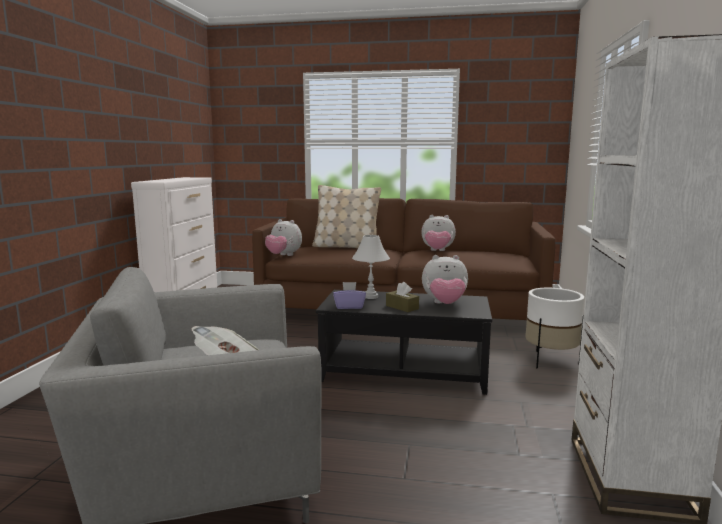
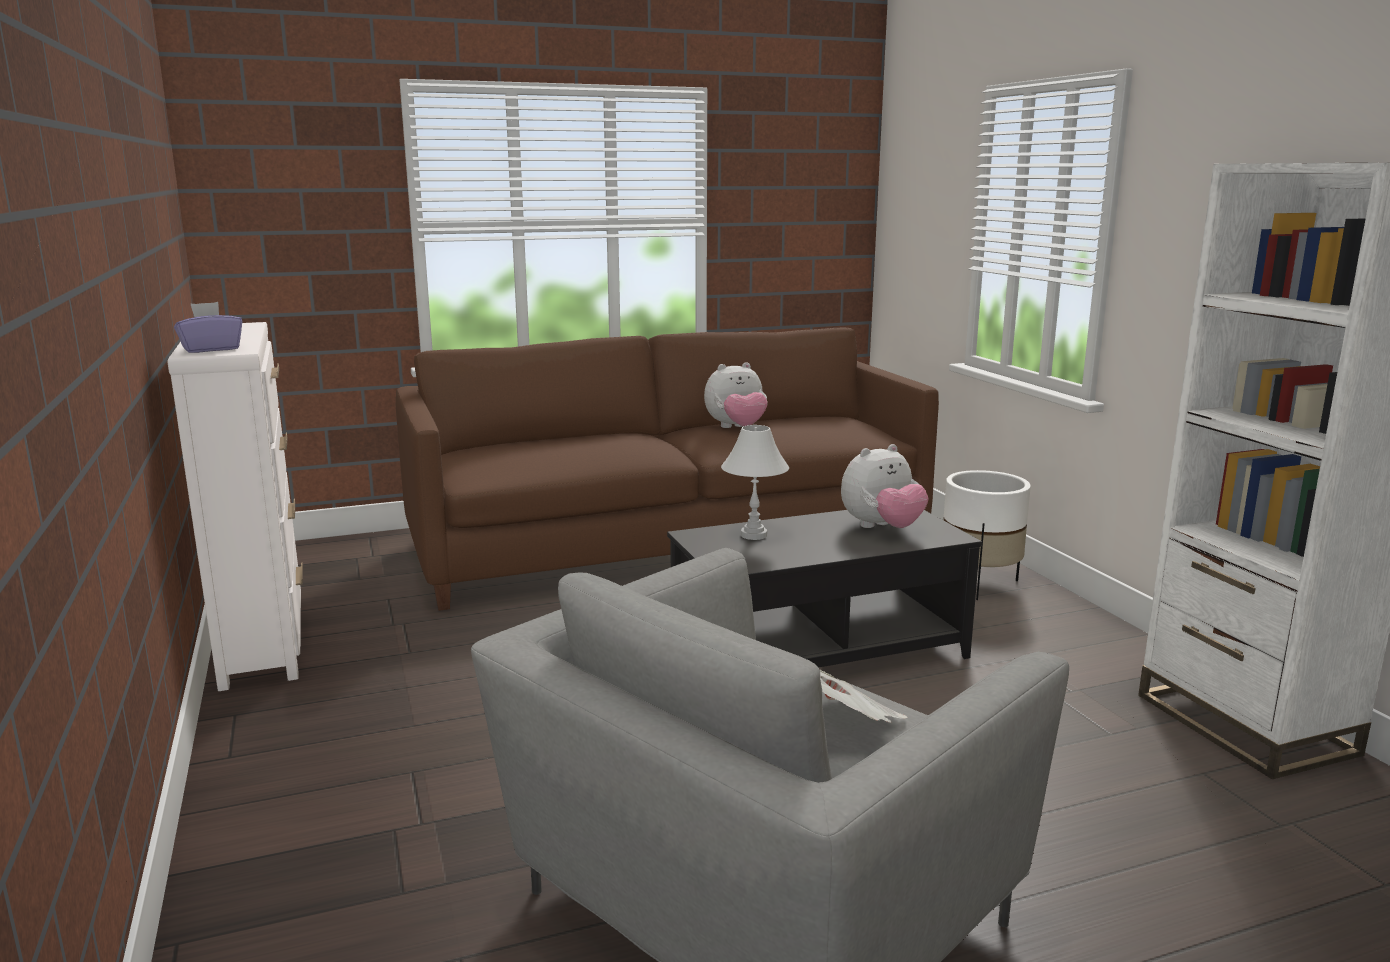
camera: 30 degrees left, 5 degrees up
plush toy [265,219,302,256] -> none
beige pillow [312,185,381,248] -> none
purple tissue box [333,282,366,309] -> purple tissue box moved to [174,302,242,353]
brown tissue box [386,282,419,312] -> none

